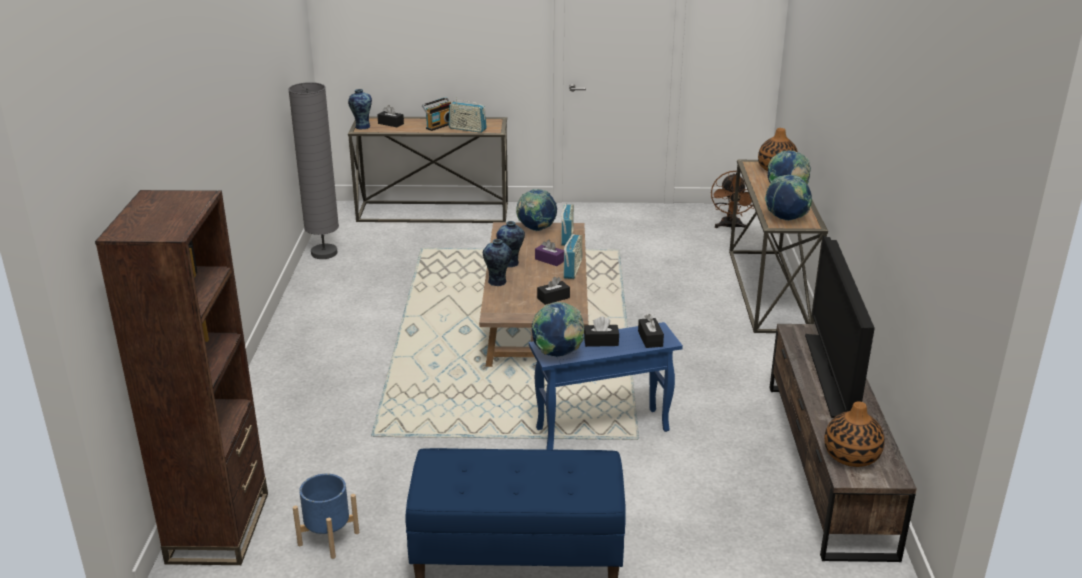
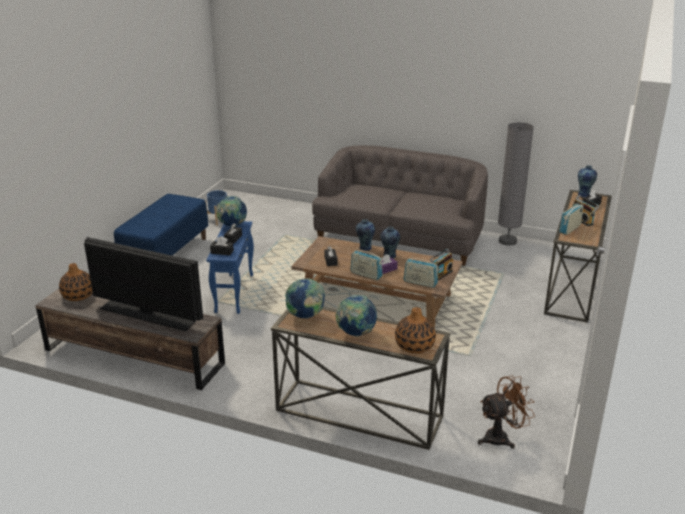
camera: 110 degrees right, 0 degrees up
brown bookcase [95,190,268,565] -> none
globe [516,189,557,231] -> radio [430,249,453,280]
brown fan [711,171,754,229] -> brown fan turned 135 degrees clockwise [478,376,535,449]
none -> grey sofa [312,146,488,266]

